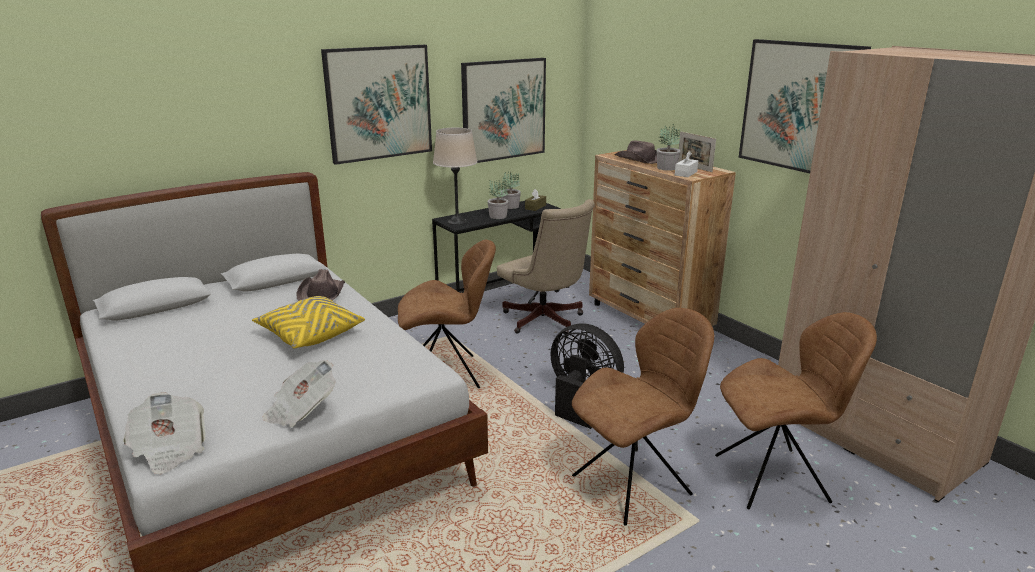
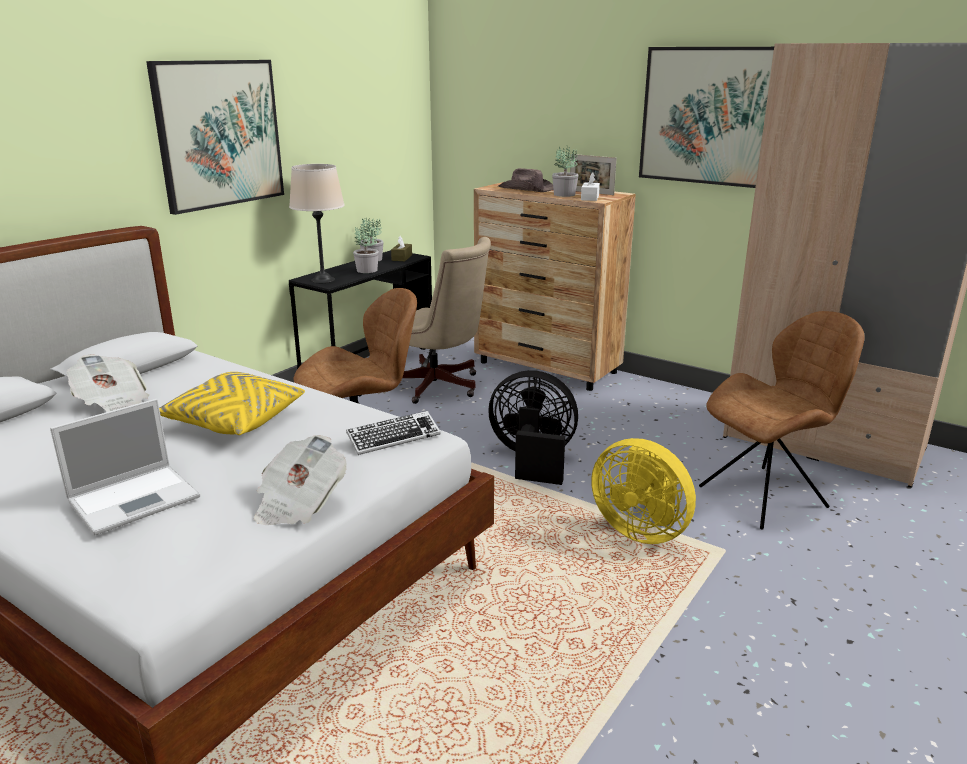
camera: 20 degrees left, 0 degrees up
newspaper [123,392,205,474] -> newspaper moved to [66,354,149,412]
brown hat [297,269,345,301] -> none
picture [461,58,546,163] -> none
brown chair [572,308,714,526] -> yellow fan [591,438,696,544]
none -> laptop [50,399,200,536]
none -> keyboard [346,411,441,455]

